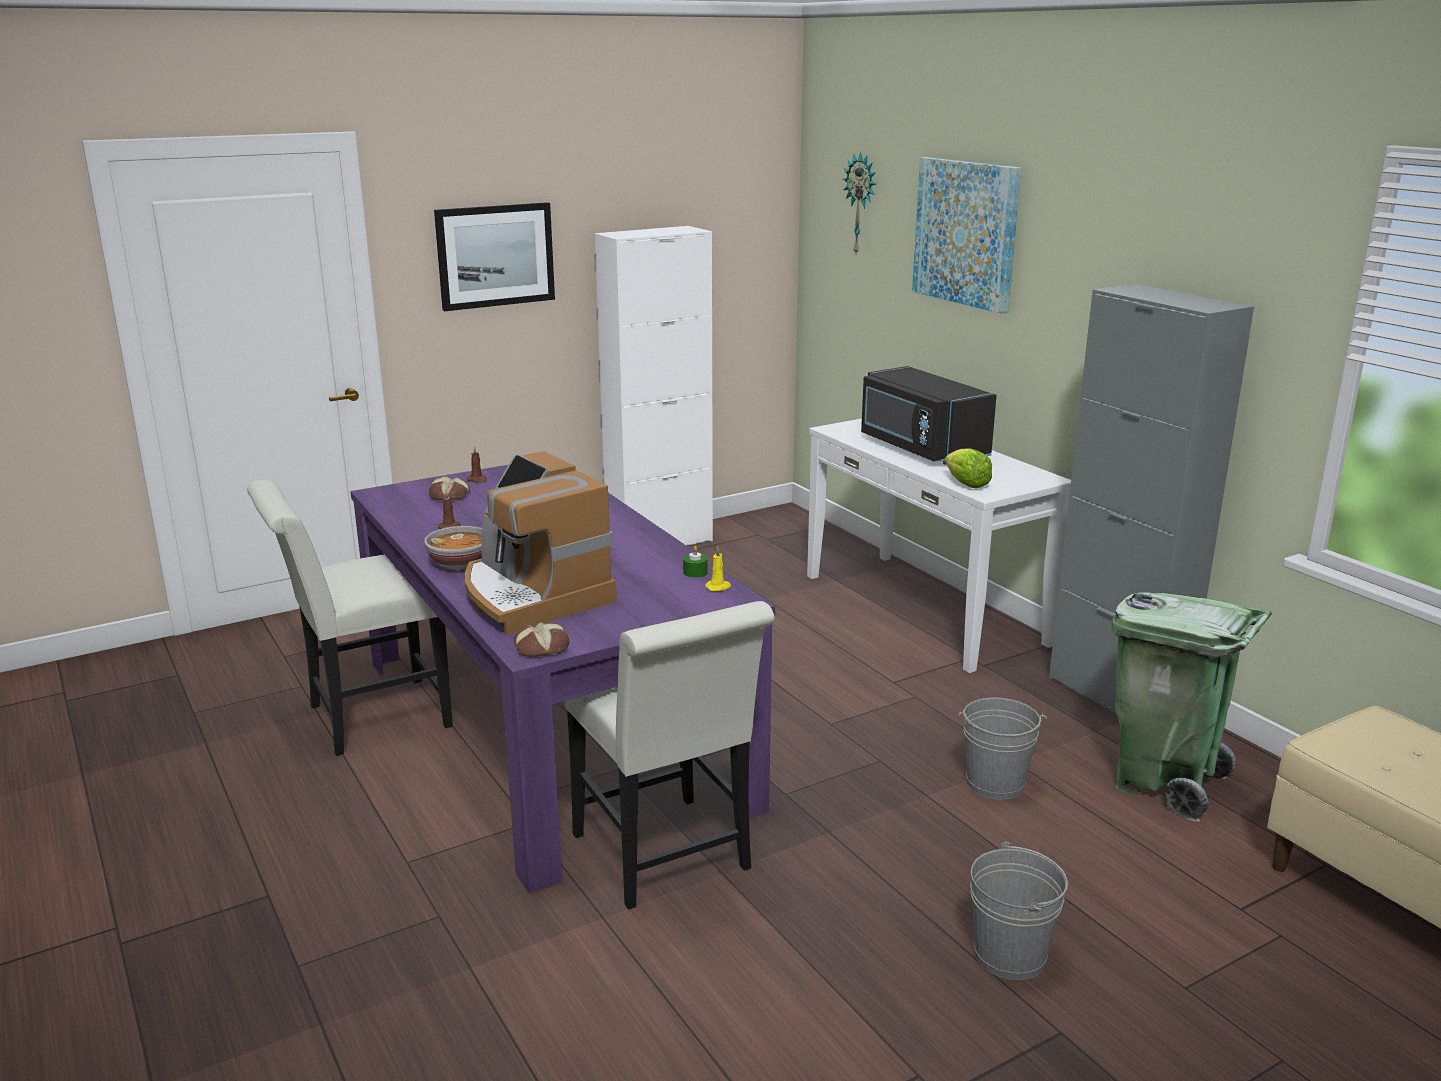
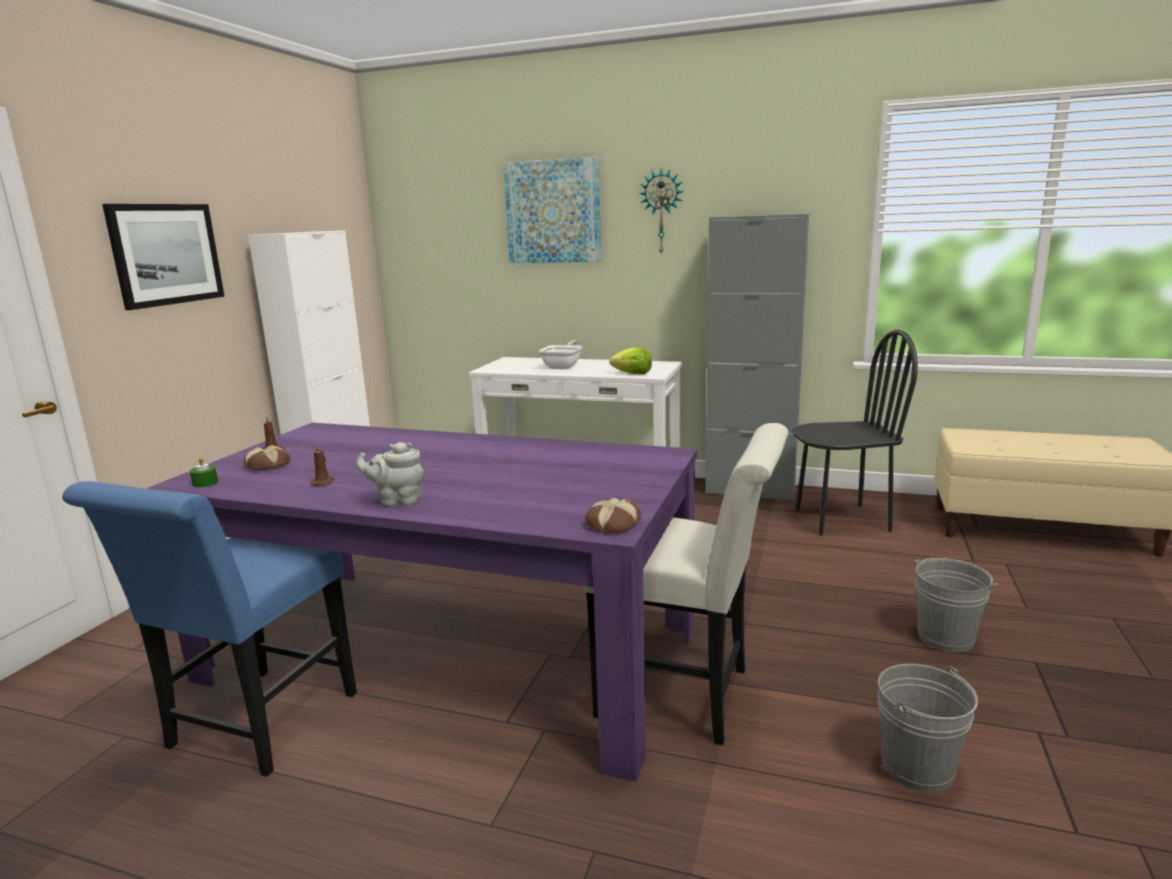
camera: 40 degrees left, 5 degrees down
white chair [247,480,453,756] -> blue chair [62,481,357,777]
bowl [424,526,482,570] -> grey teapot [356,442,424,506]
coffee machine [465,451,617,635] -> none
green candle [683,546,708,578] -> green candle moved to [190,457,218,488]
yellow candle [705,547,731,591] -> none
wall clock [843,152,876,254] -> wall clock moved to [638,168,684,255]
black microwave [861,366,997,465] -> frying pan [539,340,582,369]
grey bucket [959,697,1047,800] -> grey bucket moved to [877,664,978,792]
green trash can [1111,592,1272,822] -> black chair [792,330,918,536]

